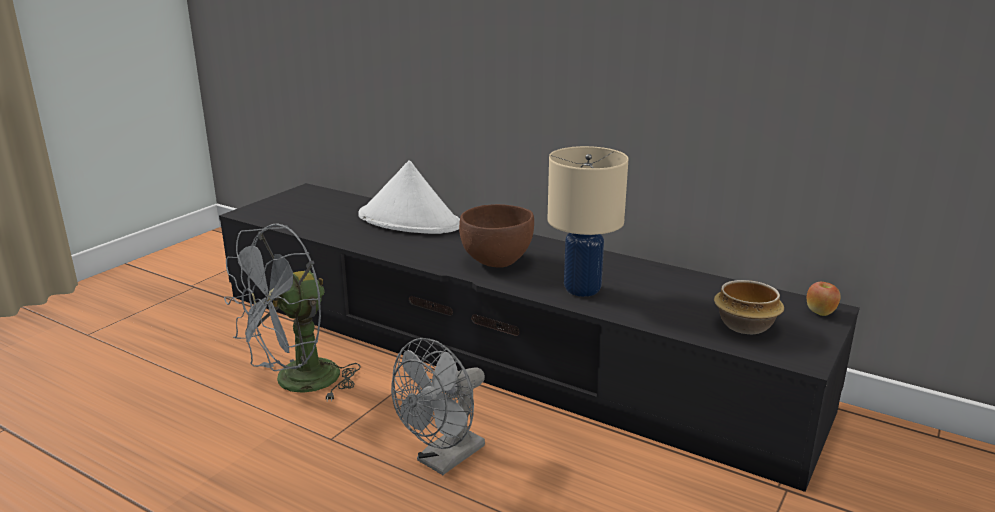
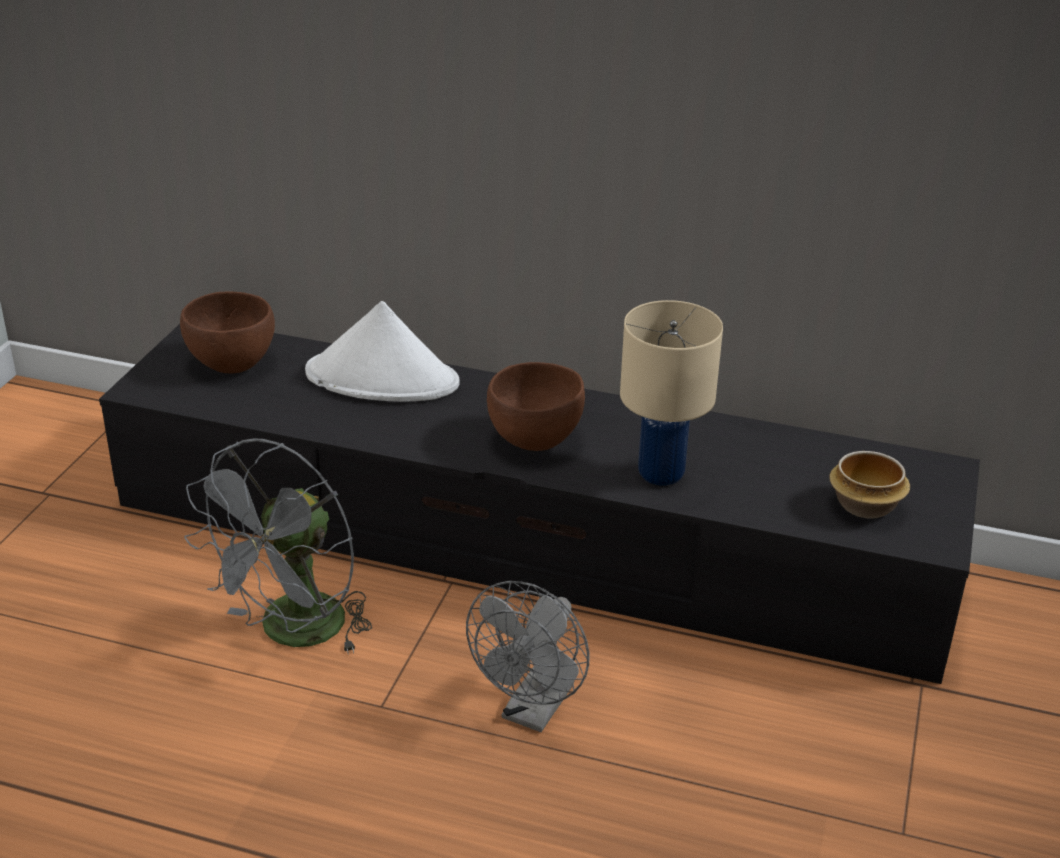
camera: 15 degrees left, 10 degrees up
apple [807,282,841,316] -> none
none -> brown bowl [180,292,275,373]

